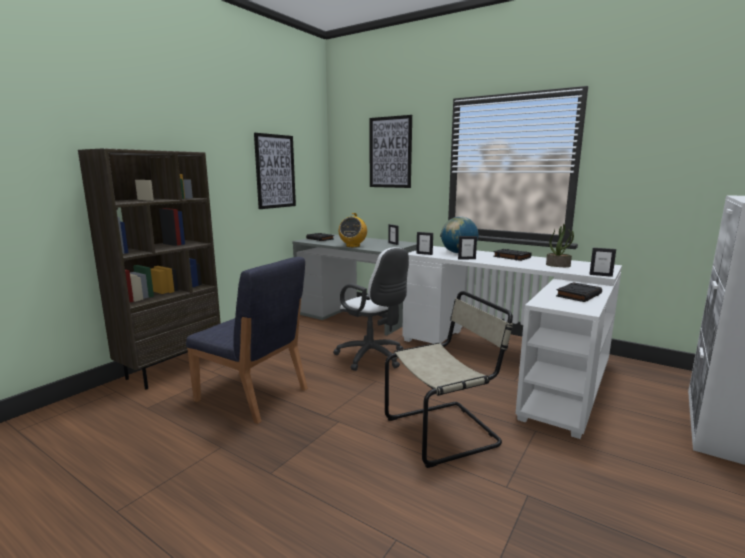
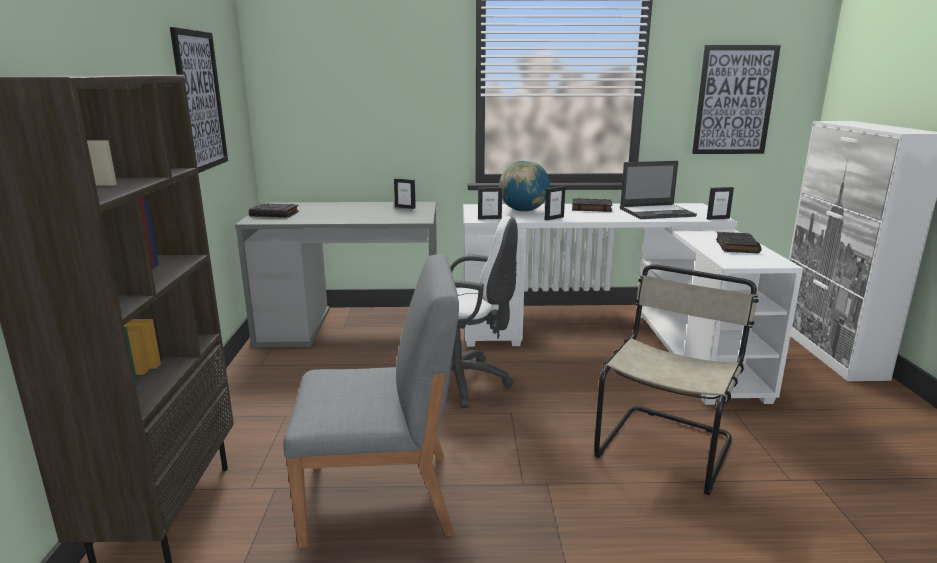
camera: 35 degrees left, 5 degrees up
blue chair [186,257,308,424] -> grey chair [283,254,459,548]
radio [339,213,367,247] -> none
picture [370,115,412,188] -> picture moved to [692,45,781,154]
potted plant [546,224,574,267] -> laptop [620,161,697,219]

